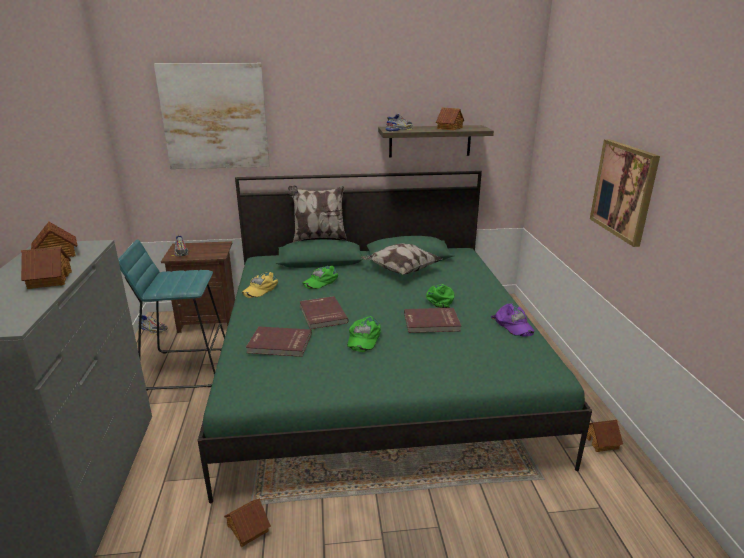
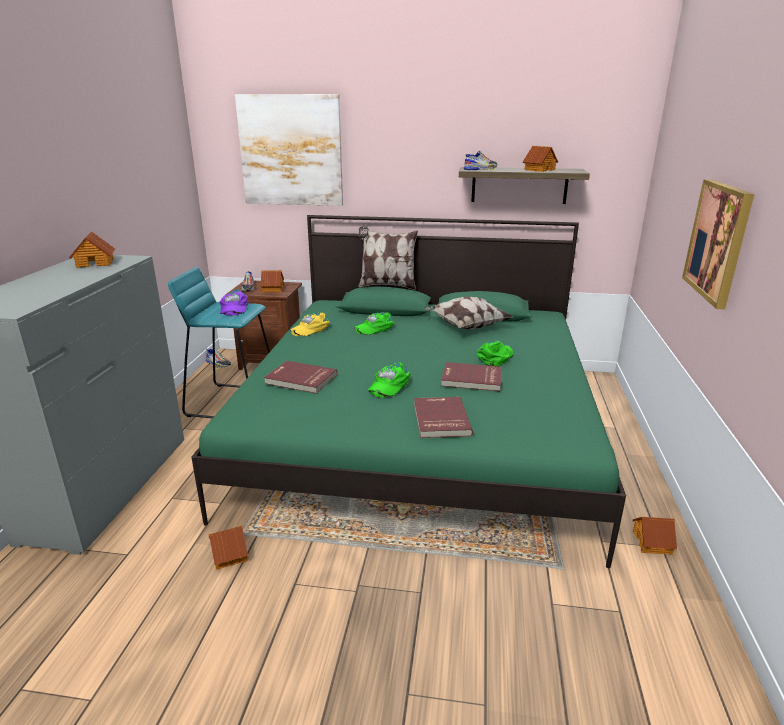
camera: 15 degrees right, 0 degrees up
toy house [21,247,72,289] -> toy house moved to [260,270,284,292]
red book [300,296,349,329] -> red book moved to [414,397,473,438]
purple cap [491,303,535,337] -> purple cap moved to [219,289,248,315]

